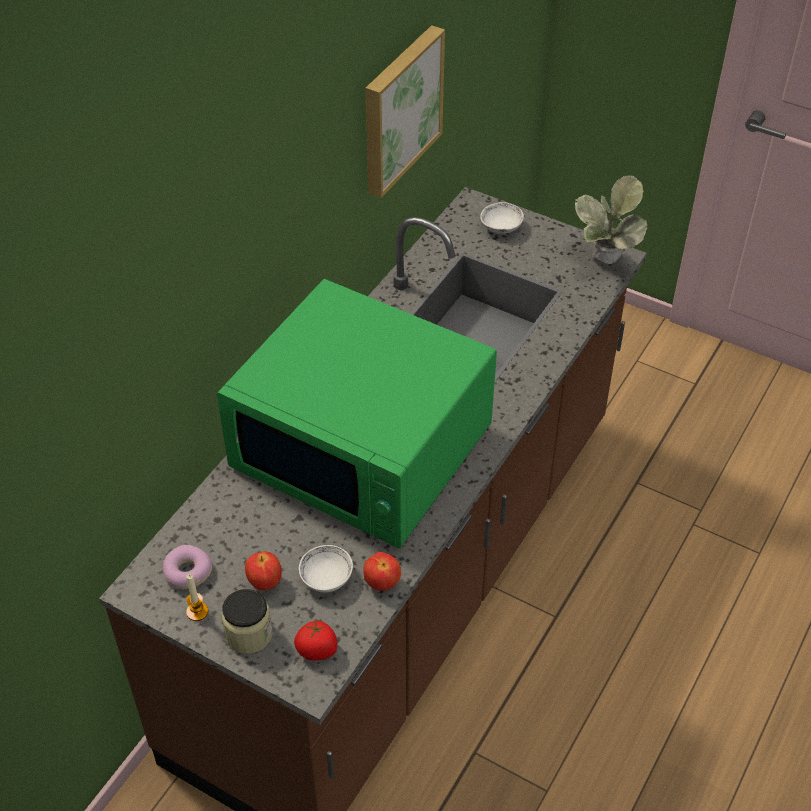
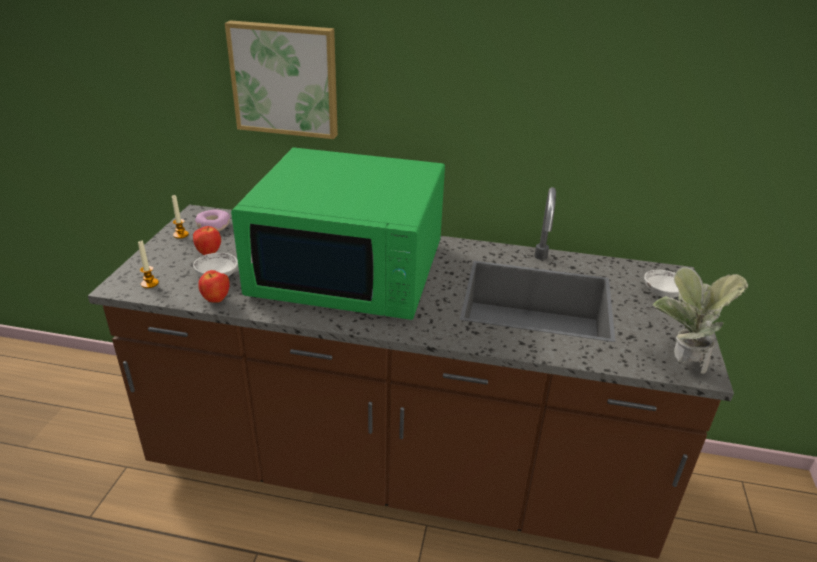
camera: 70 degrees right, 15 degrees down
green microwave [217,279,497,548] -> green microwave turned 90 degrees counterclockwise [231,148,445,320]
jar [221,589,273,654] -> none
tomato [294,619,337,661] -> candle [138,241,159,288]
picture [365,25,445,198] -> picture moved to [225,20,338,139]

